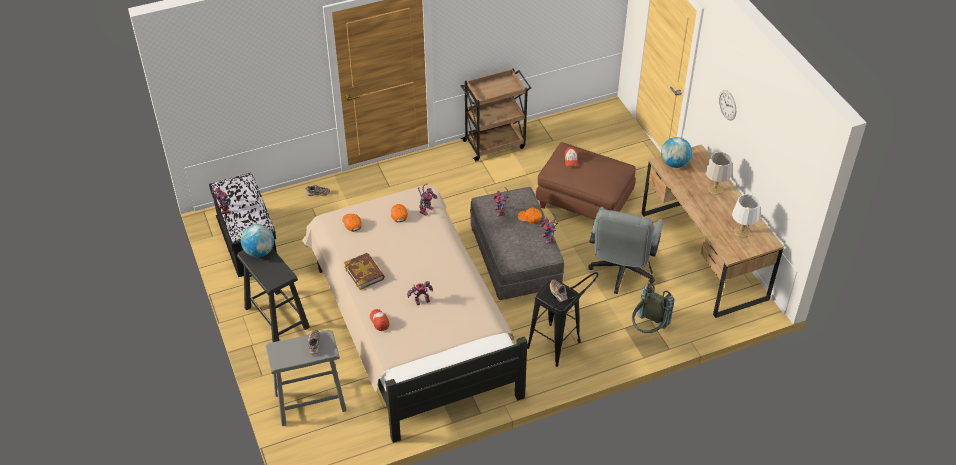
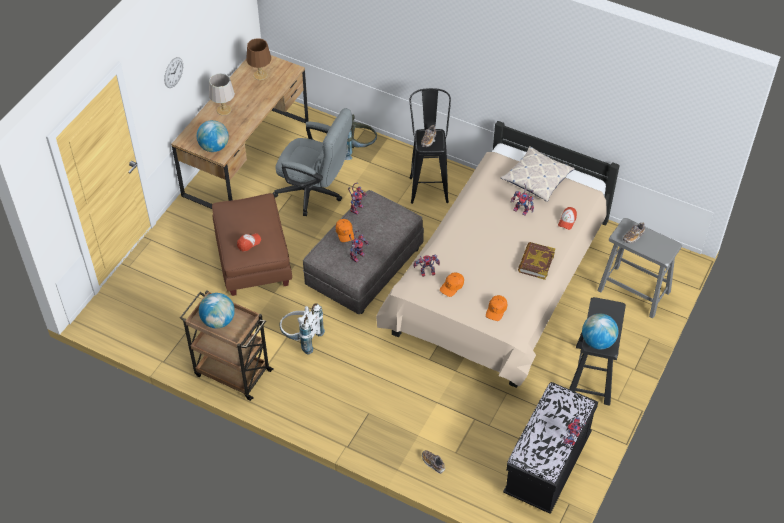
camera: 130 degrees left, 5 degrees up
grey office chair [588,207,663,294] -> grey office chair turned 45 degrees clockwise [273,108,352,216]
white table lamp [732,194,760,238] -> brown table lamp [246,38,271,80]
none -> globe [199,293,235,328]
none -> white backpack [280,303,325,355]
none -> pillow [501,146,575,202]

